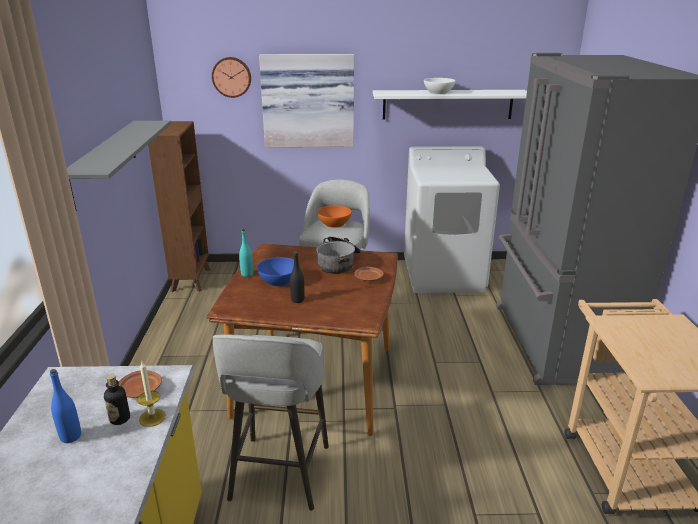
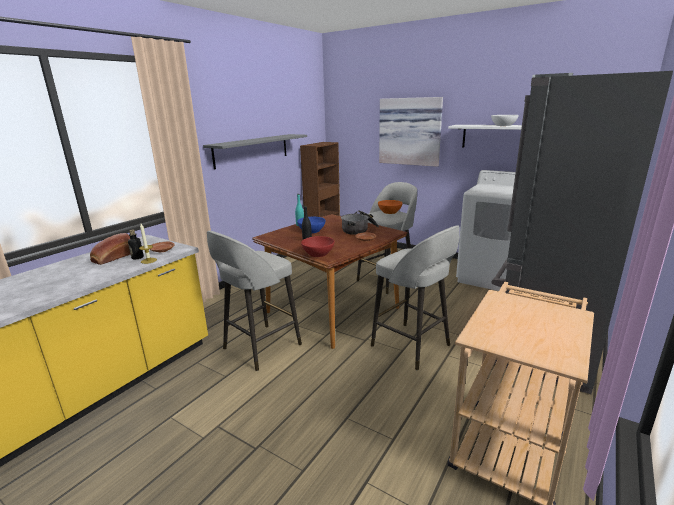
camera: 35 degrees right, 5 degrees down
blue bottle [50,369,81,443] -> bread [90,233,131,265]
wall clock [212,57,251,98] -> none
none -> red bowl [301,236,334,257]
none -> grey stool [371,225,460,370]

